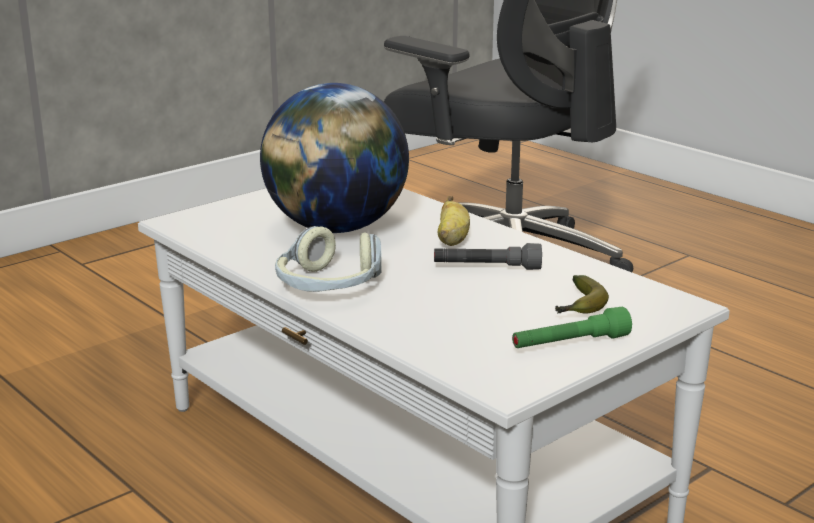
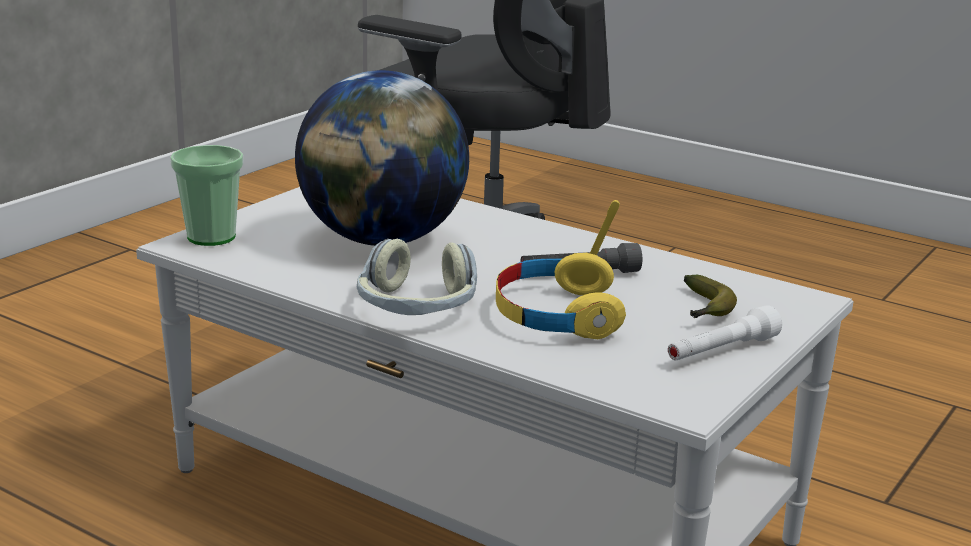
camera: 15 degrees left, 0 degrees up
banana [438,196,470,246] -> none
green flashlight [512,307,632,348] -> white flashlight [668,305,782,361]
none -> cup [170,145,244,246]
none -> yellow headphones [496,200,626,339]

